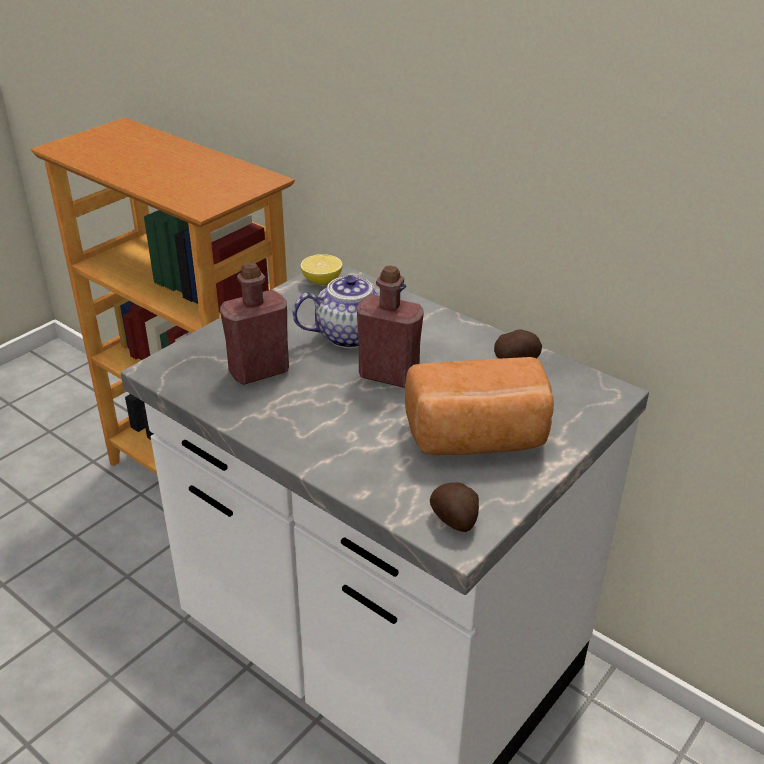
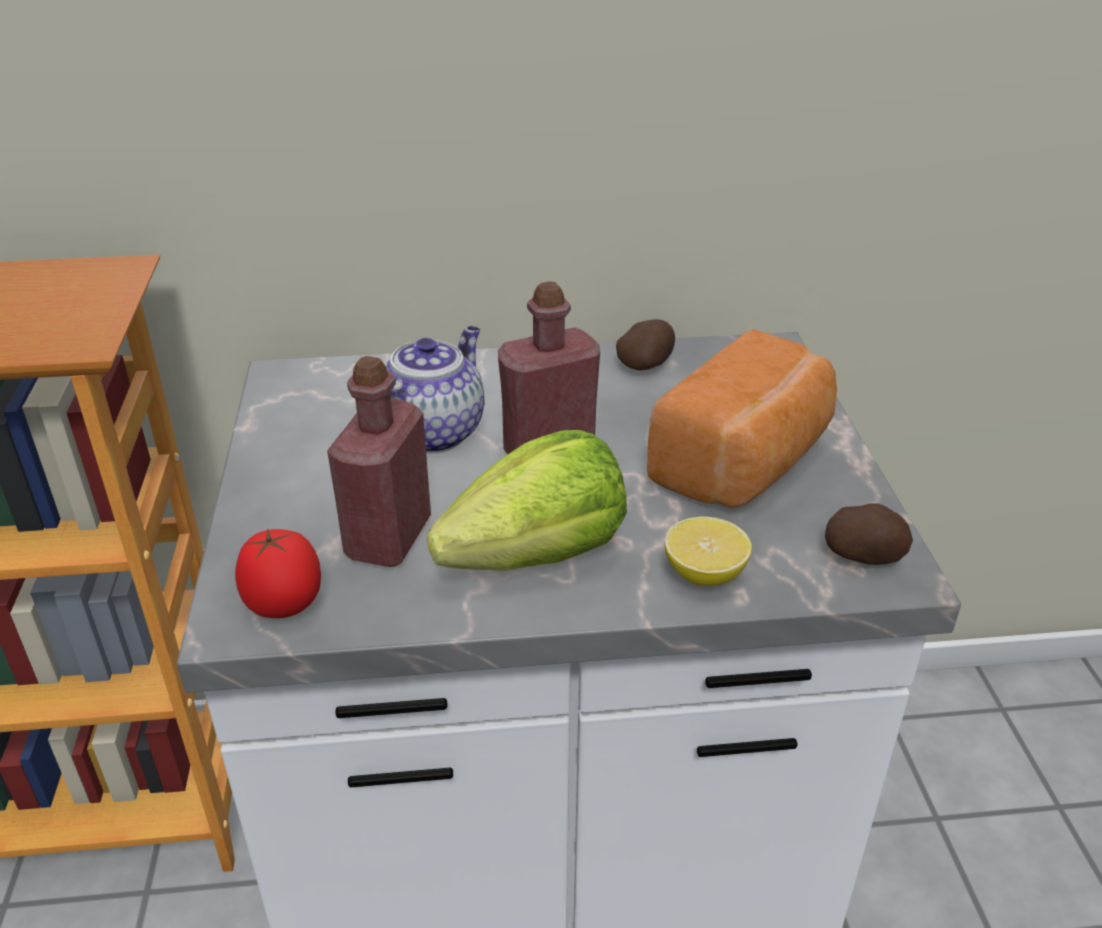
camera: 45 degrees left, 0 degrees up
lemon [300,254,343,285] -> lemon moved to [665,516,752,586]
none -> tomato [235,528,321,618]
none -> lettuce [427,430,627,571]

